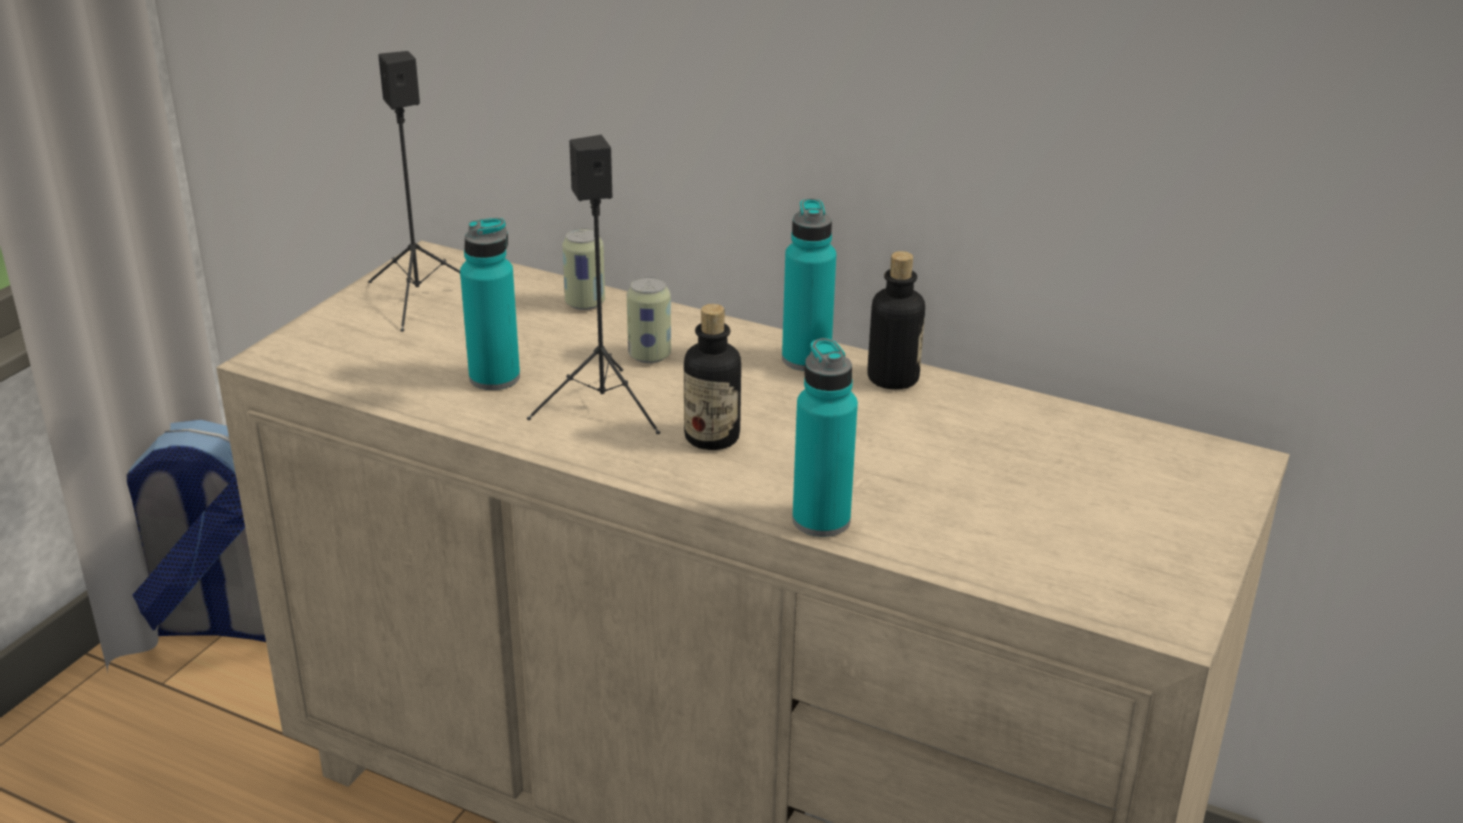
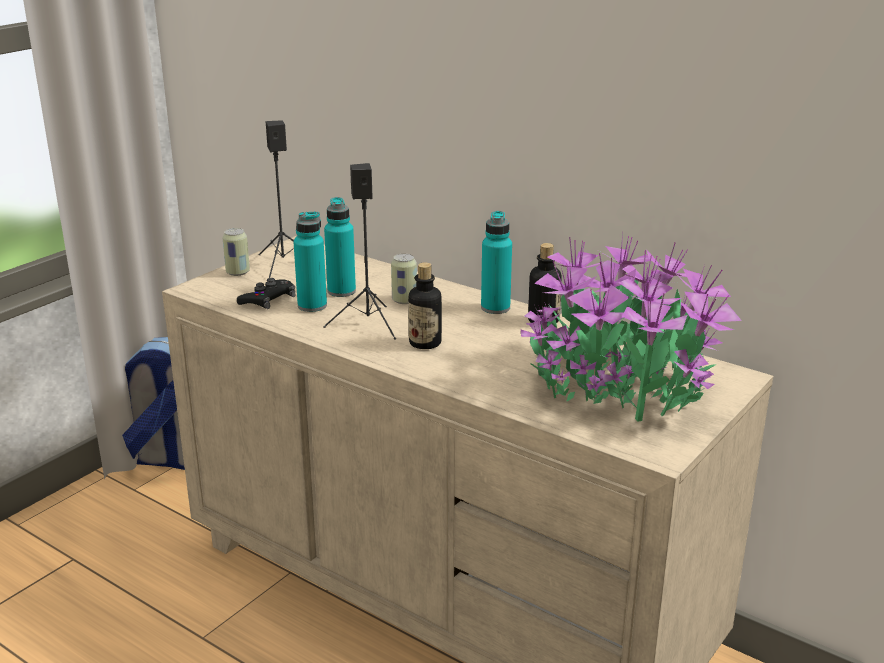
camera: 10 degrees right, 5 degrees down
can [562,228,605,310] -> can moved to [223,228,250,276]
turquoise bottle [792,338,858,537] -> turquoise bottle moved to [324,197,356,297]
none -> black game controller [237,278,295,309]
none -> potted plant [521,233,742,422]

